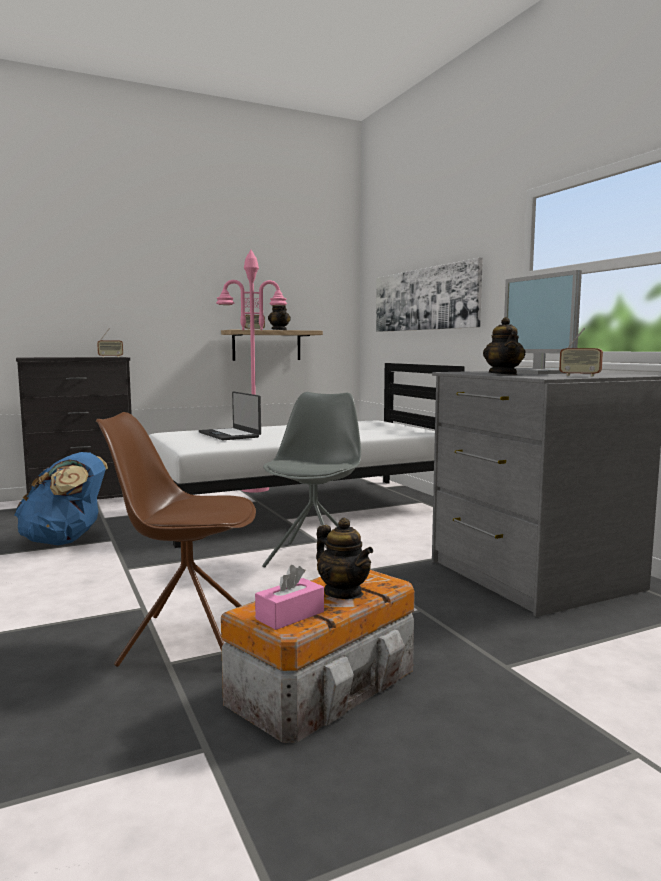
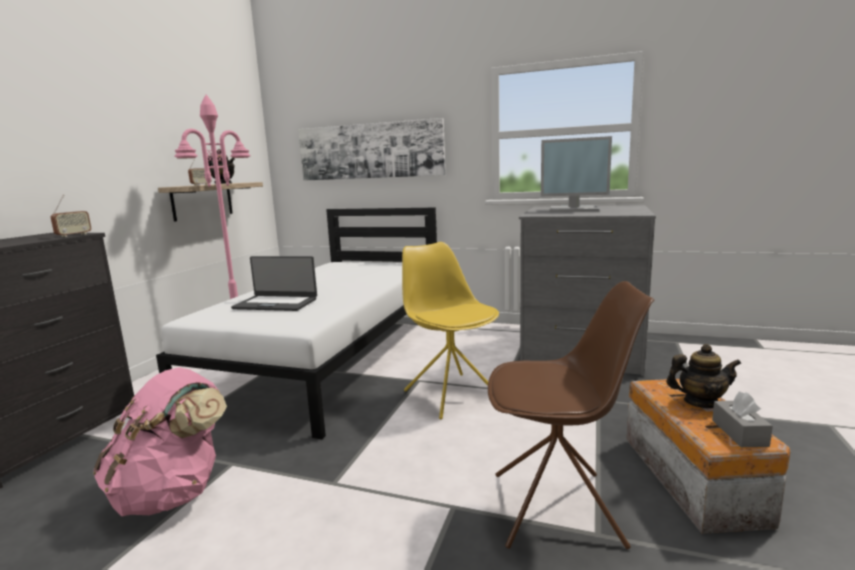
camera: 45 degrees left, 5 degrees up
blue backpack [15,452,108,545] -> pink backpack [93,367,227,516]
brown chair [96,412,256,667] -> brown chair turned 135 degrees counterclockwise [488,281,654,549]
pink tissue box [255,565,324,630] -> grey tissue box [712,392,773,447]
grey chair [262,392,361,568] -> yellow chair [402,242,499,419]
teapot [483,317,526,375] -> none
radio [559,328,603,376] -> none

